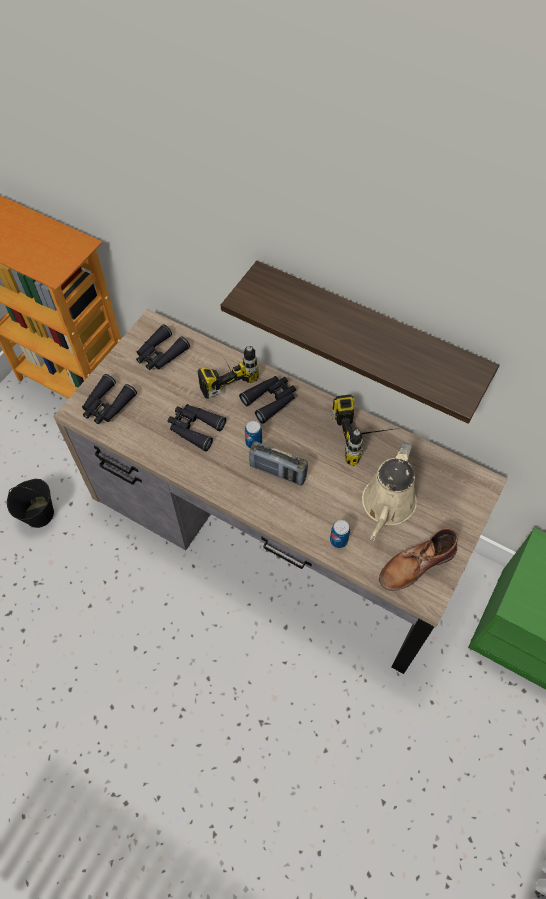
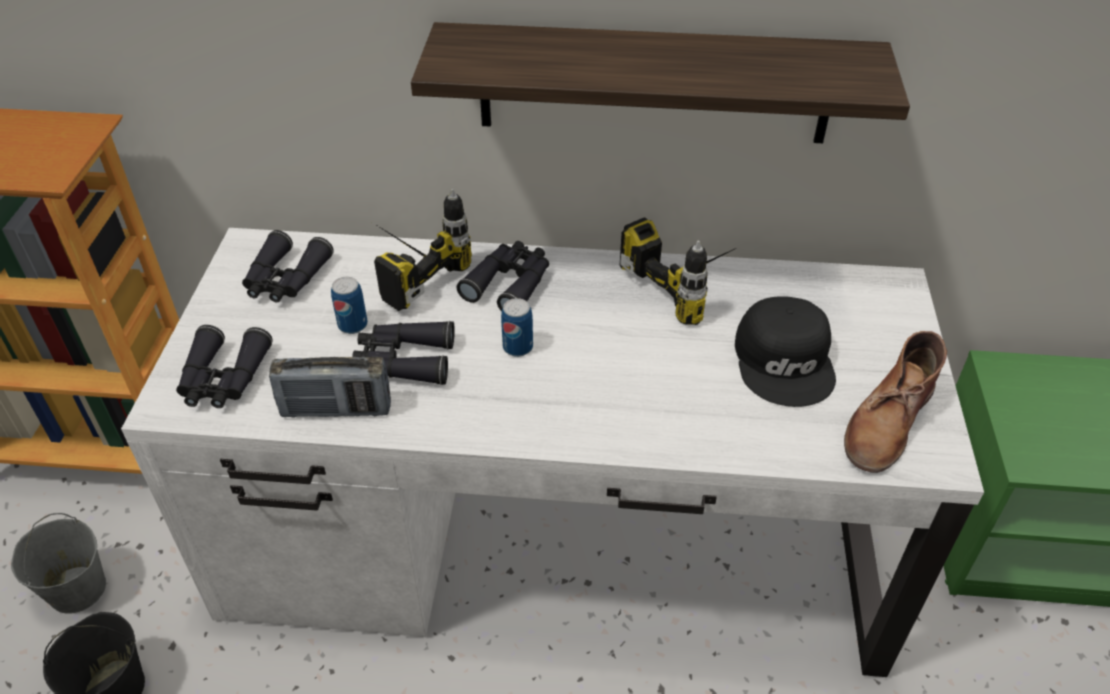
camera: 25 degrees left, 15 degrees down
brown desk [53,309,507,674] -> white desk [121,228,984,677]
radio [249,441,308,485] -> radio moved to [269,357,391,418]
can [330,520,350,548] -> can moved to [331,277,368,334]
beige watering can [362,442,417,541] -> black cap [735,296,836,407]
none -> grey bucket [11,513,106,614]

